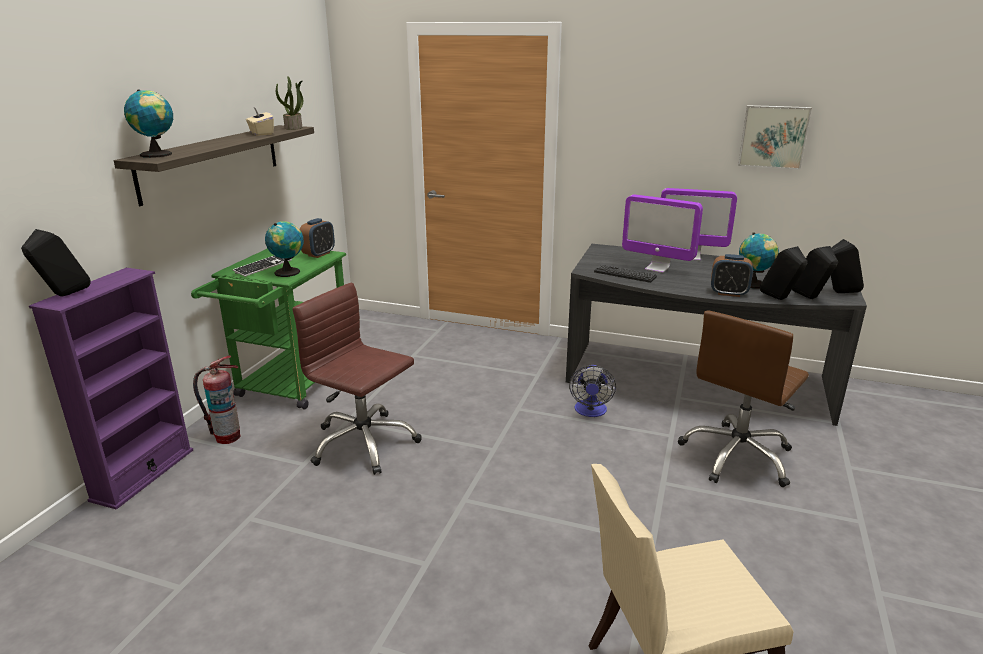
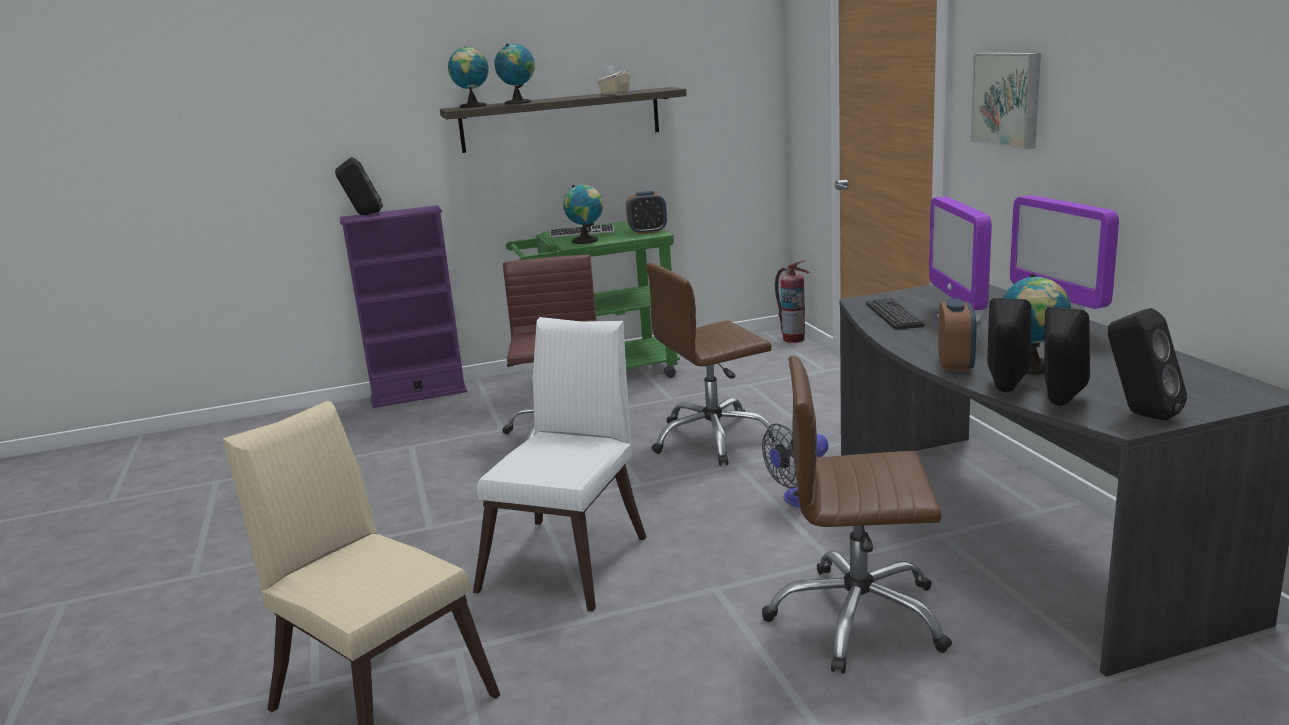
camera: 55 degrees right, 5 degrees down
fire extinguisher [193,355,240,444] -> fire extinguisher moved to [775,260,810,343]
potted plant [276,76,303,130] -> none
alarm clock [711,254,753,297] -> alarm clock turned 150 degrees counterclockwise [938,298,977,372]
picture [738,105,812,170] -> picture moved to [971,53,1041,150]
none -> white chair [473,317,646,612]
none -> globe [495,44,535,104]
none -> brown office chair [646,263,775,466]

